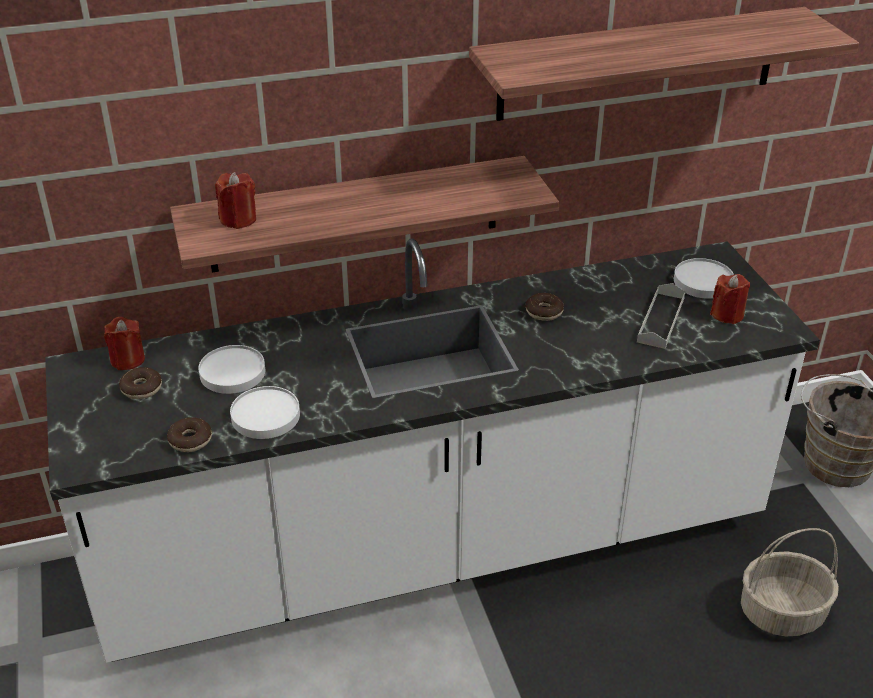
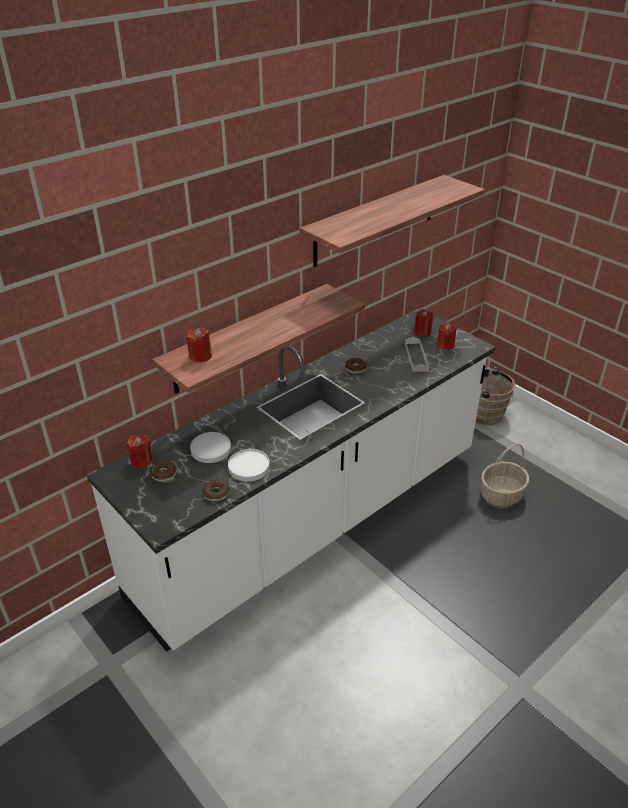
camera: 25 degrees left, 0 degrees up
white plate [674,258,734,299] -> red candle [414,309,434,336]

